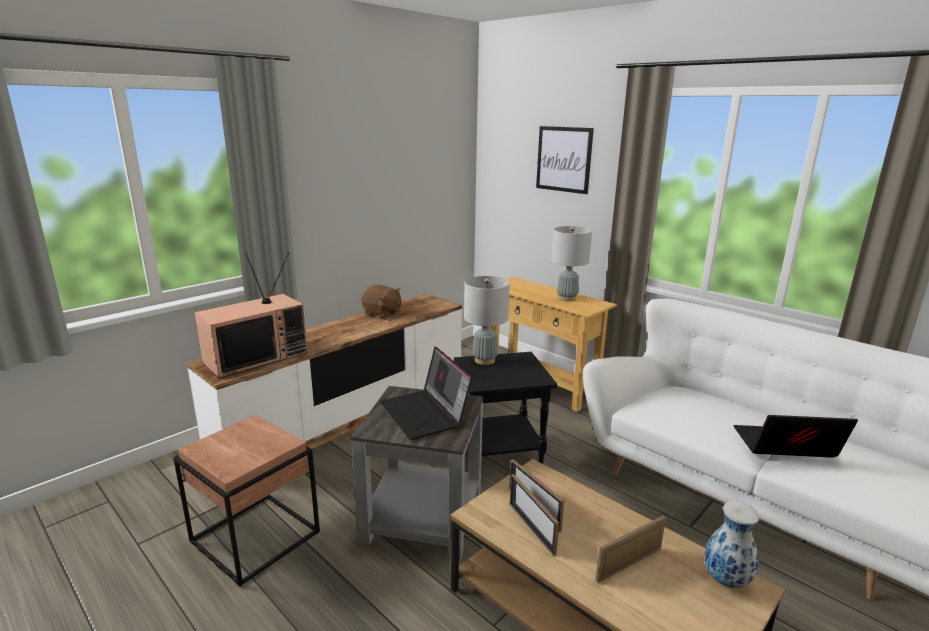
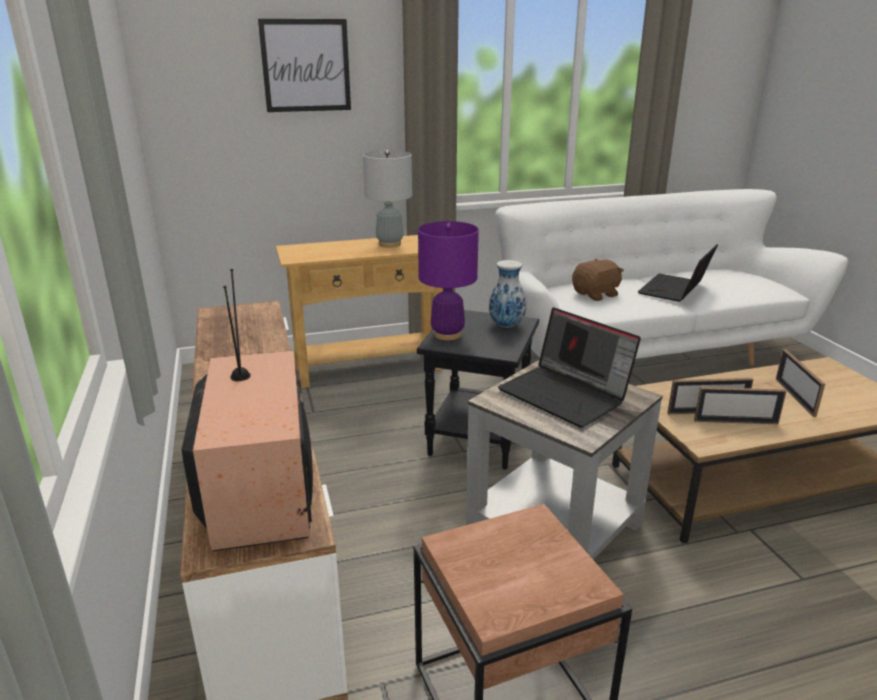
camera: 60 degrees left, 5 degrees up
brown plush toy [361,285,401,319] -> brown plush toy moved to [572,259,624,301]
laptop [380,347,472,440] -> laptop turned 45 degrees clockwise [498,307,641,428]
grey table lamp [464,276,510,365] -> purple table lamp [418,221,479,340]
vase [704,501,760,588] -> vase moved to [489,260,527,328]

